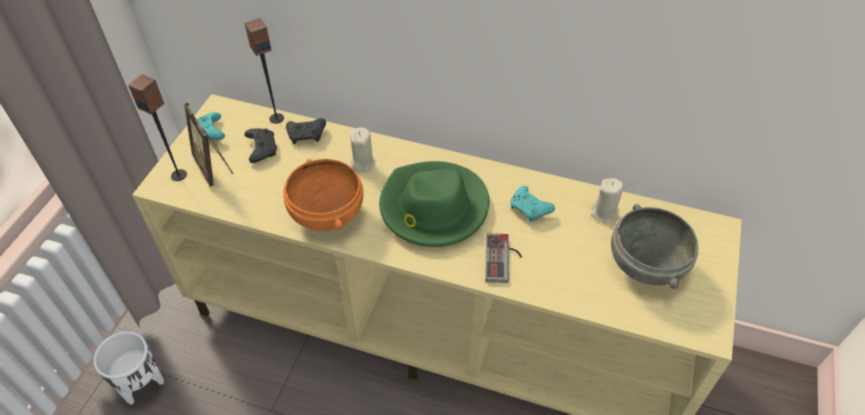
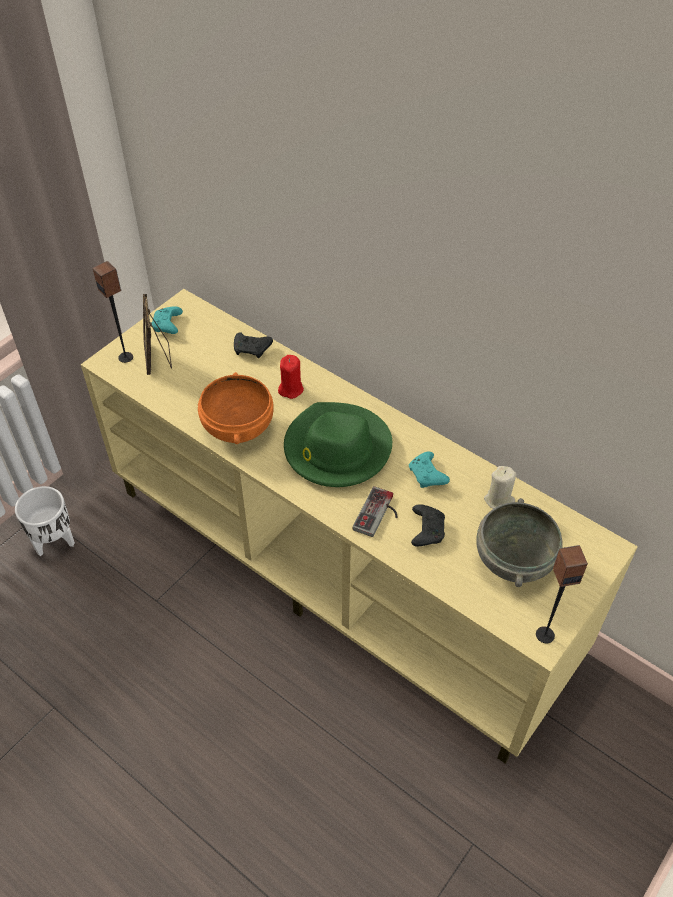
camera: 20 degrees right, 0 degrees up
speaker [244,18,284,124] -> speaker moved to [536,545,588,643]
black game controller [244,128,277,163] -> black game controller moved to [411,504,445,547]
beige candle [350,128,376,172] -> red candle [278,355,304,399]

